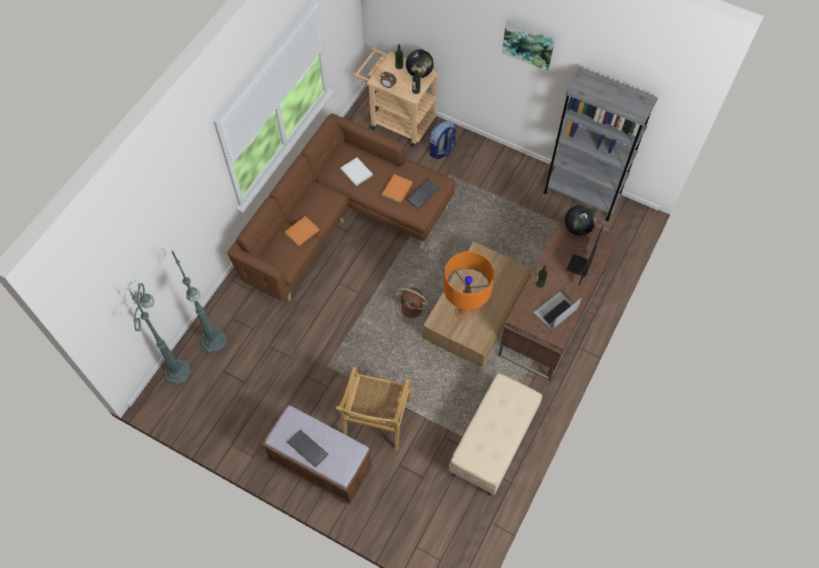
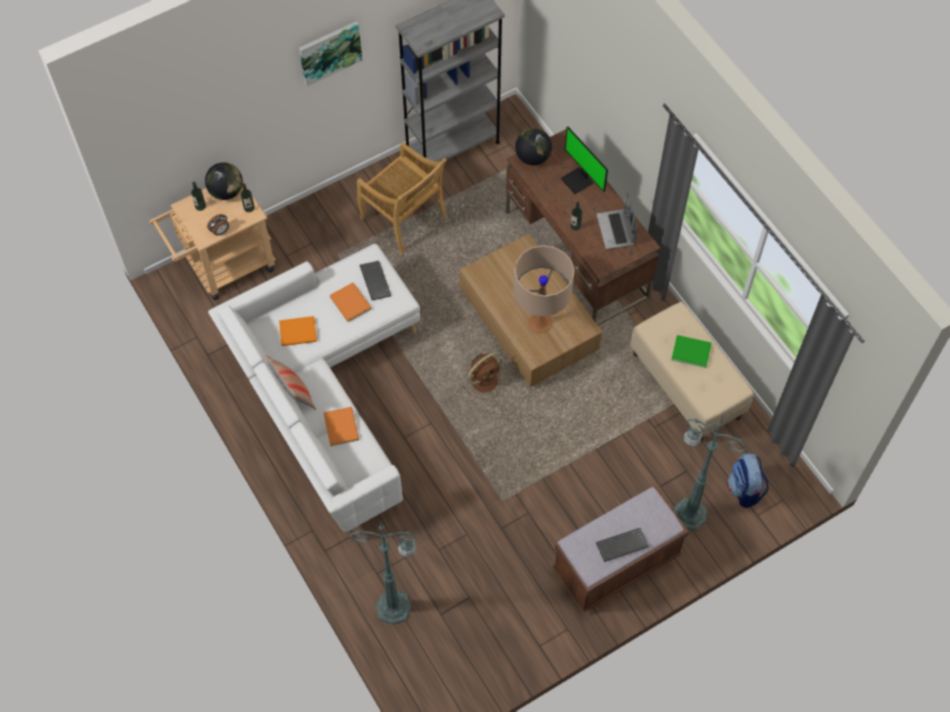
camera: 60 degrees left, 0 degrees up
green floor lamp [129,283,191,385] -> green floor lamp moved to [674,415,746,531]
brown sofa [227,113,455,301] -> white sofa [208,244,420,532]
beige chair [336,367,411,451] -> beige chair moved to [357,142,447,254]
white book [340,157,373,186] -> orange book [279,316,317,346]
backpack [429,121,457,159] -> backpack moved to [727,453,769,508]
orange table lamp [444,251,494,321] -> beige table lamp [513,245,574,333]
none -> pillow [266,355,316,410]
none -> green book [671,335,712,368]

